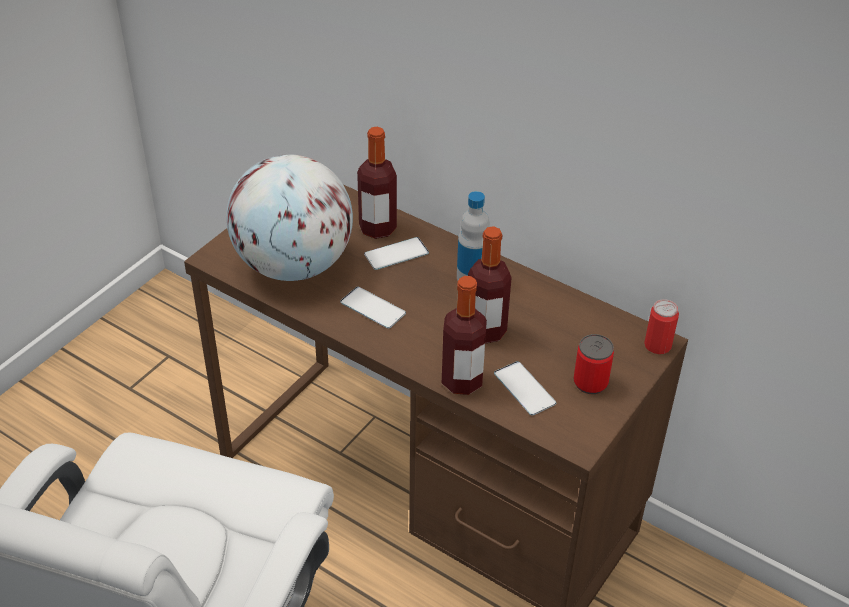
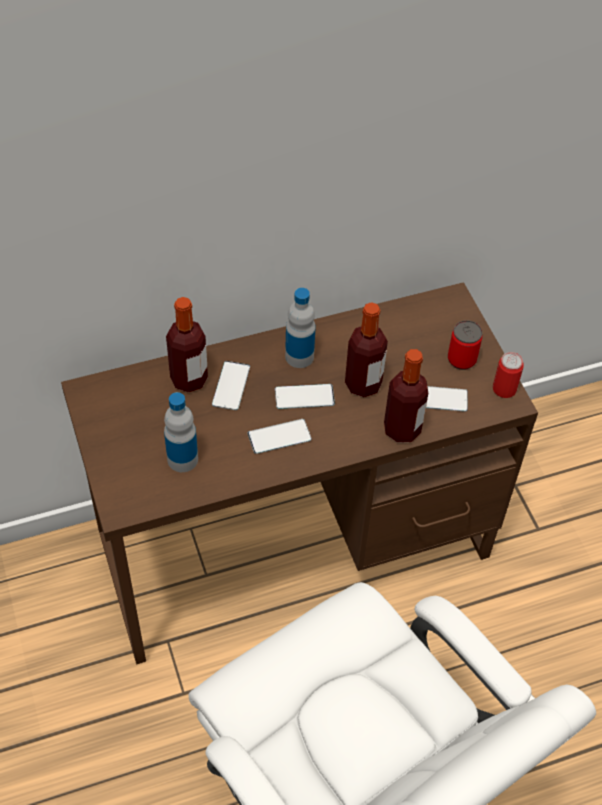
camera: 55 degrees left, 10 degrees up
globe [226,154,353,281] -> bottle [164,392,198,472]
can [644,299,679,354] -> can moved to [493,352,524,398]
none -> phone [275,384,335,409]

